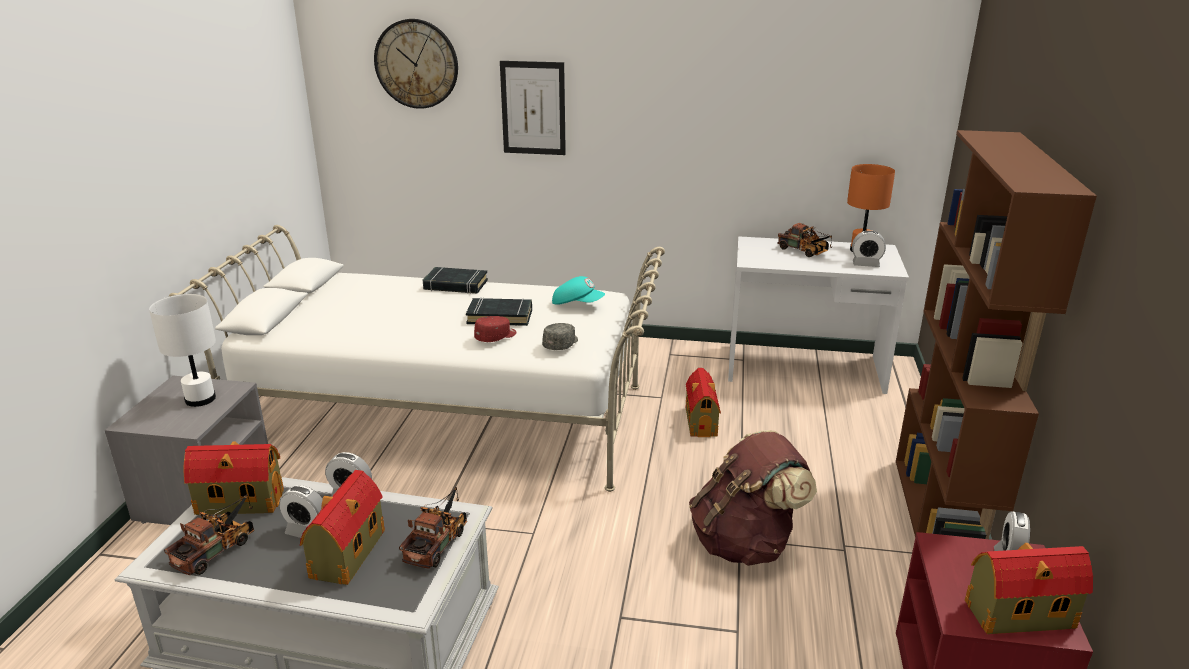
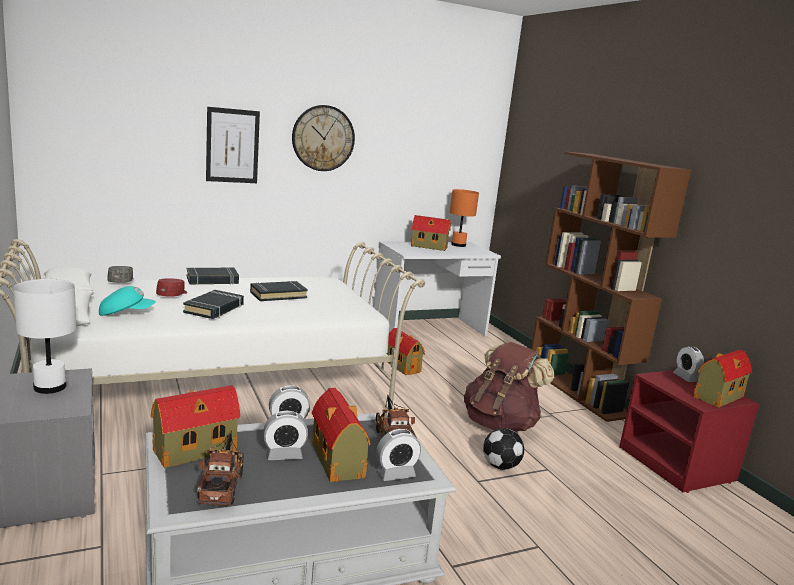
camera: 35 degrees left, 10 degrees down
wall clock [374,19,458,109] -> wall clock moved to [292,105,355,171]
red cap [474,316,516,342] -> red cap moved to [156,278,187,297]
grey cap [542,323,578,350] -> grey cap moved to [107,266,134,283]
turquoise cap [552,276,605,305] -> turquoise cap moved to [99,286,156,316]
toy truck [777,223,832,257] -> toy house [411,215,451,251]
alarm clock [852,230,886,267] -> alarm clock moved to [376,429,421,481]
none -> black book [183,290,244,319]
none -> football [483,428,524,470]

